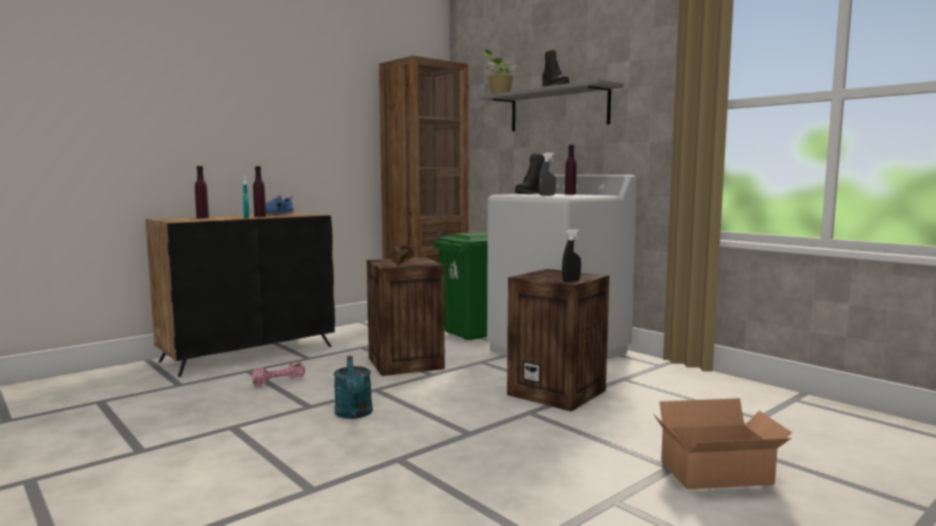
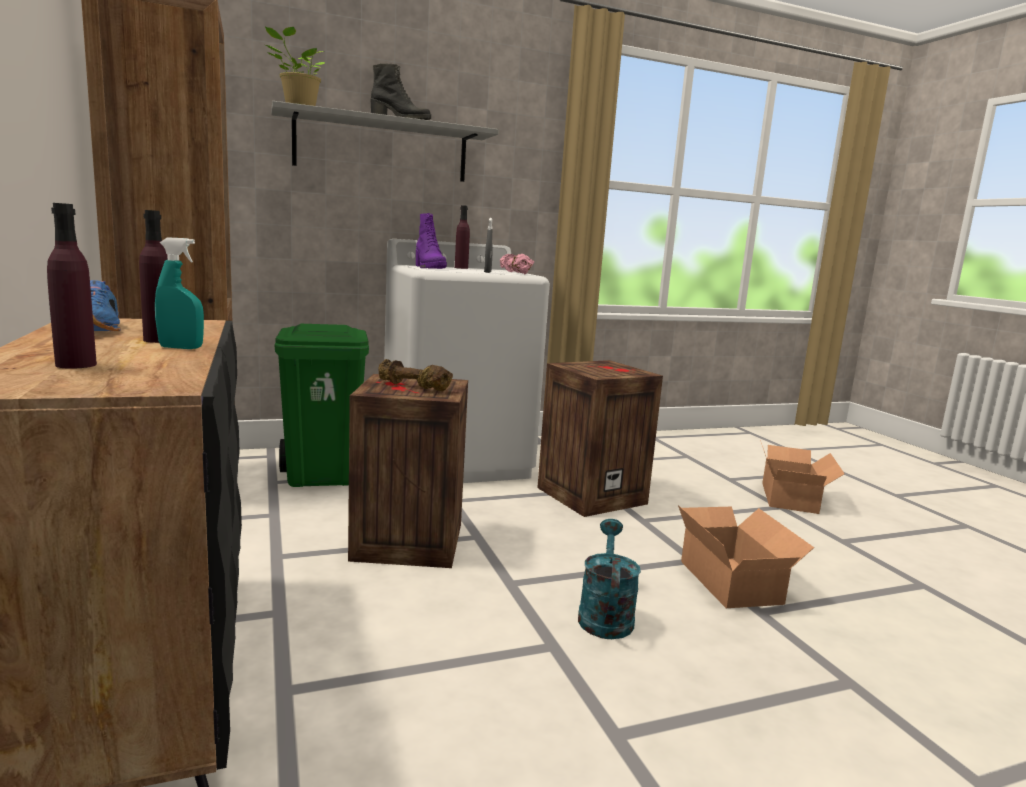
camera: 70 degrees left, 5 degrees up
pink dumbbell [252,362,305,386] -> pink dumbbell moved to [500,254,534,274]
turquoise watering can [334,356,373,419] -> turquoise watering can turned 90 degrees counterclockwise [578,519,641,639]
black boot [515,154,545,194] -> purple boot [416,213,447,269]
black spray bottle [562,229,581,282] -> none
none -> cardboard box [678,505,814,608]

